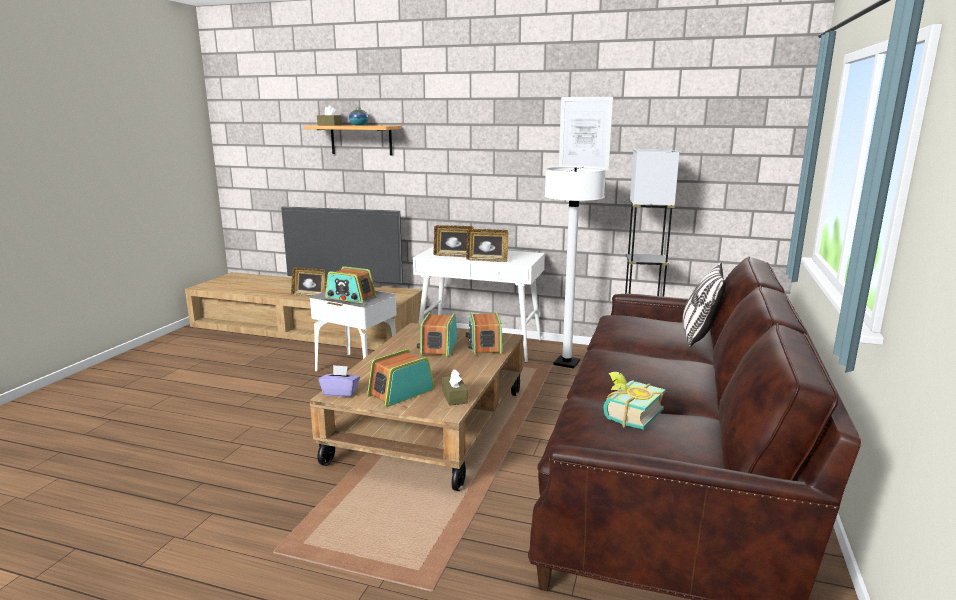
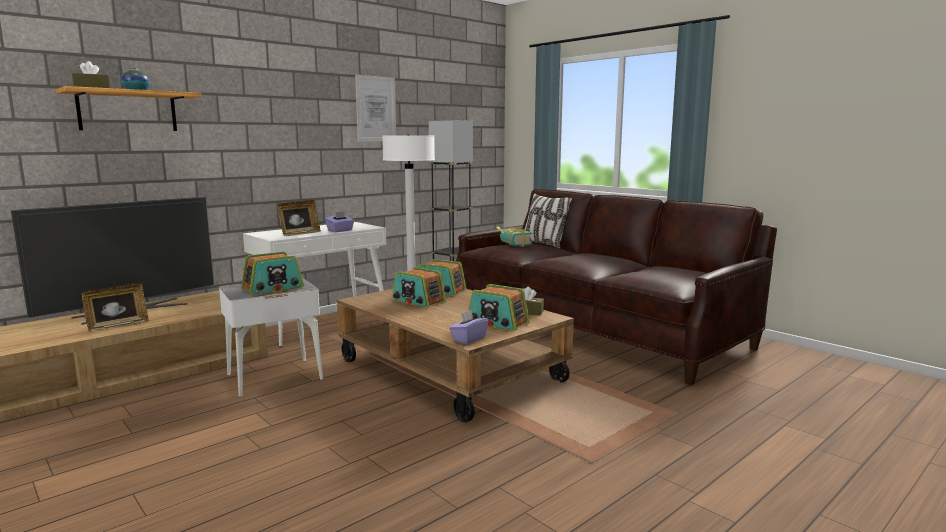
camera: 60 degrees left, 5 degrees down
radio [367,349,435,407] -> radio turned 45 degrees counterclockwise [468,284,530,331]
picture frame [466,229,508,262] -> purple tissue box [325,211,354,232]
book [604,372,666,429] -> book moved to [496,226,532,247]

